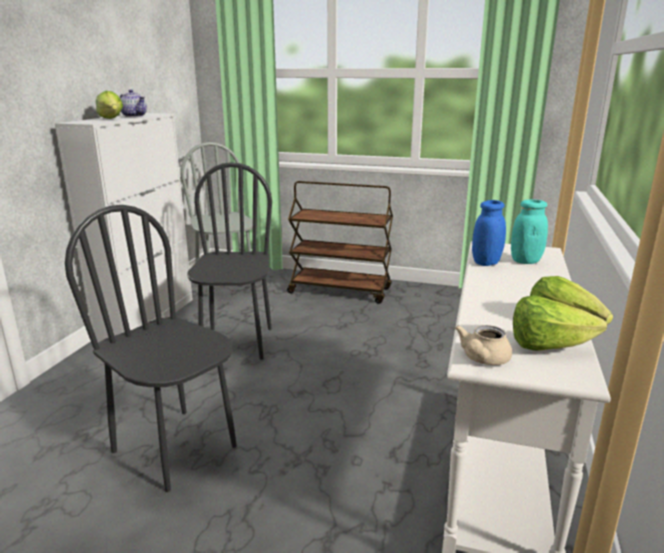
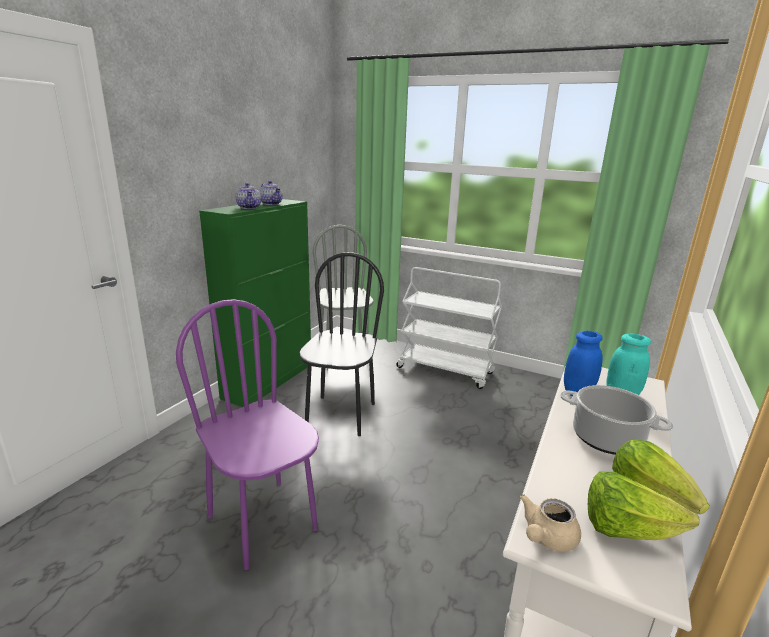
camera: 10 degrees right, 0 degrees up
white cabinet [54,113,193,343] -> green cabinet [199,199,311,407]
black chair [65,205,237,492] -> purple chair [176,299,319,570]
lettuce [96,91,123,119] -> teapot [236,183,261,209]
brown cart [287,181,393,304] -> white cart [396,267,502,389]
none -> cooking pot [560,385,673,455]

